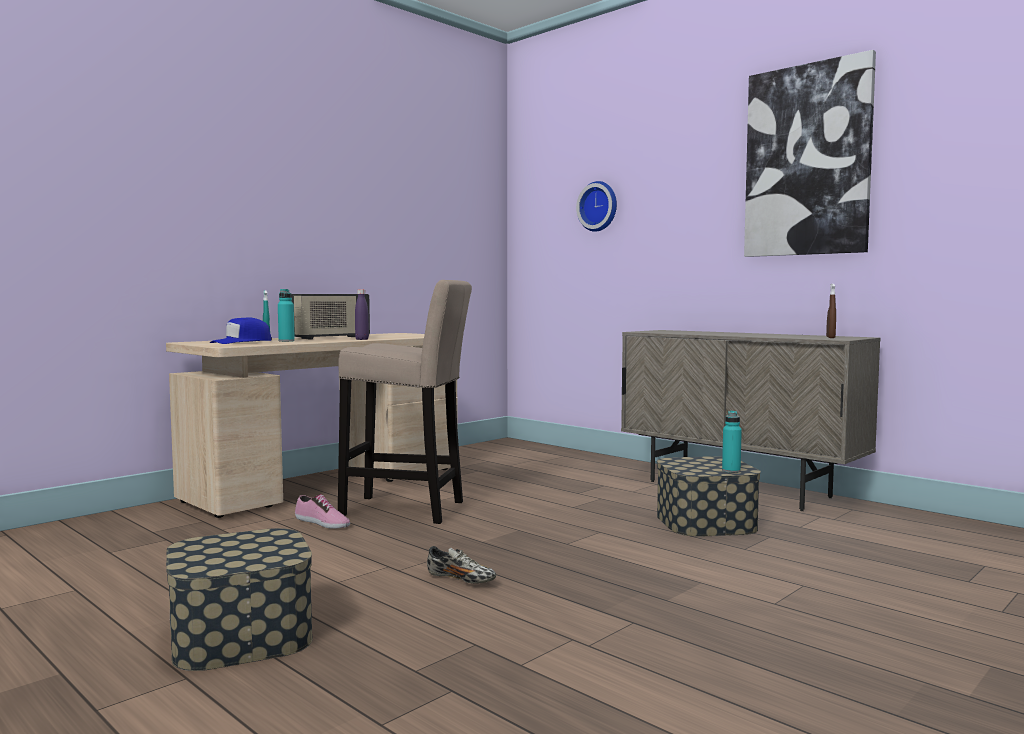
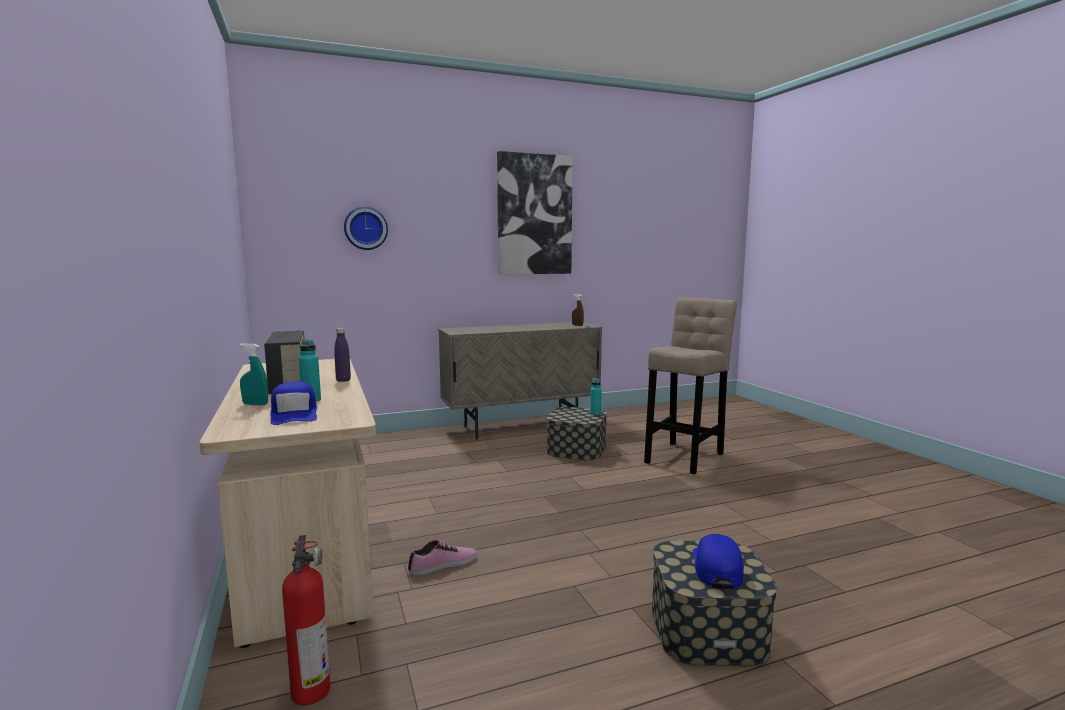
camera: 65 degrees left, 5 degrees up
beige stool [338,280,472,524] -> beige stool moved to [644,298,737,474]
shoe [427,546,496,584] -> none
none -> fire extinguisher [282,535,330,705]
none -> blue cap [693,534,744,590]

